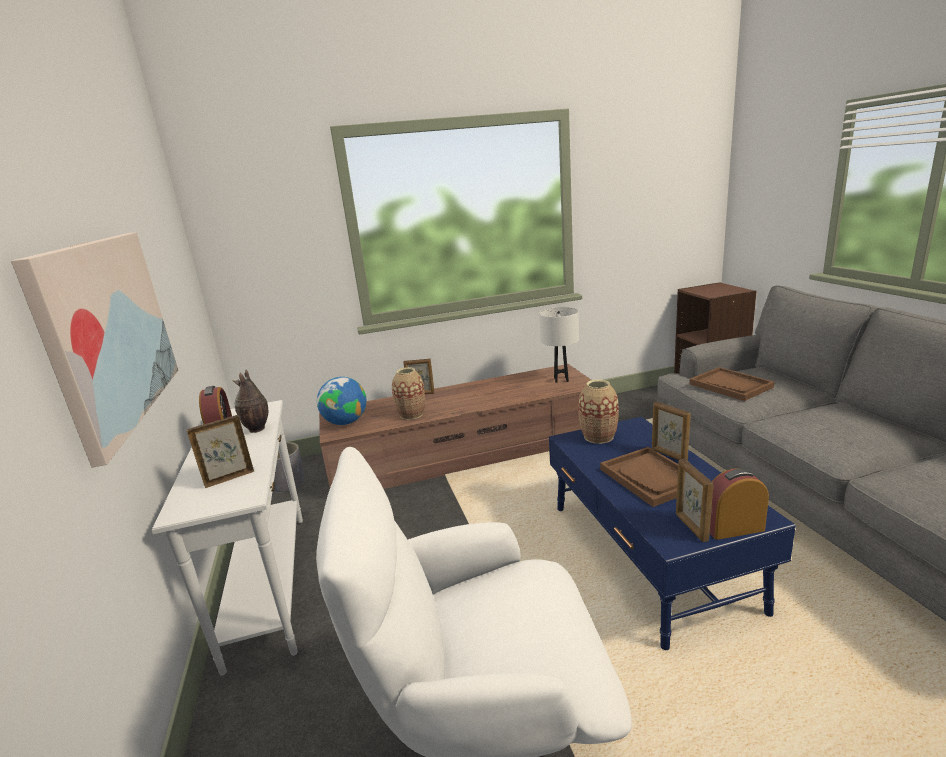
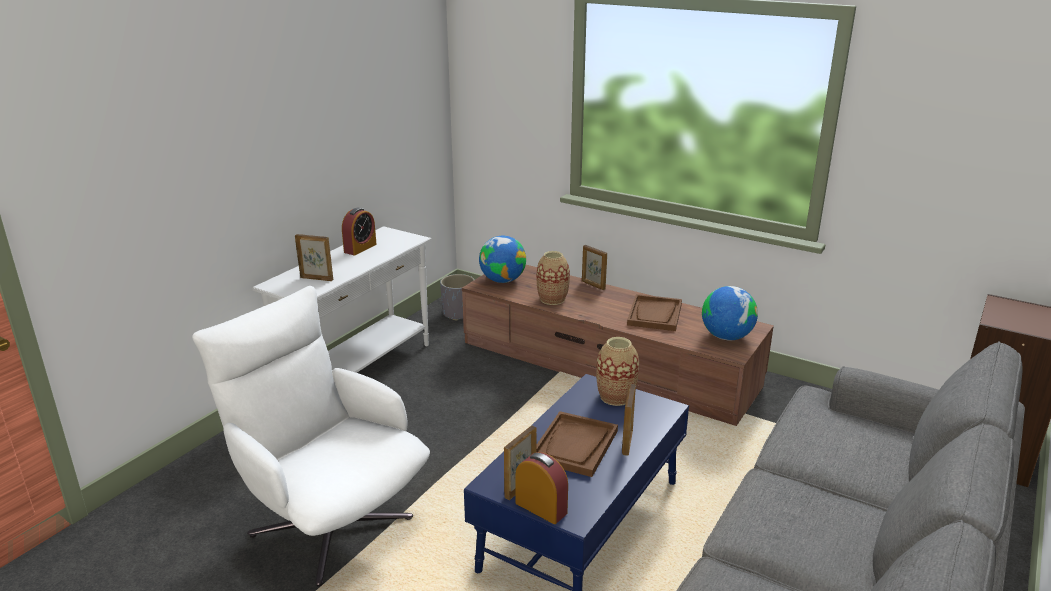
camera: 45 degrees right, 5 degrees up
picture [11,232,178,468] -> none
vase [233,369,268,433] -> none
white table lamp [539,307,579,383] -> globe [702,286,758,341]
brown tray [689,367,775,401] -> brown tray moved to [627,294,682,331]

